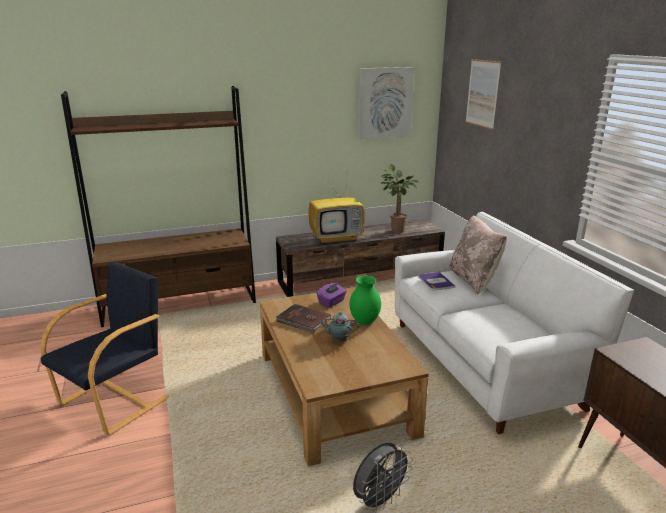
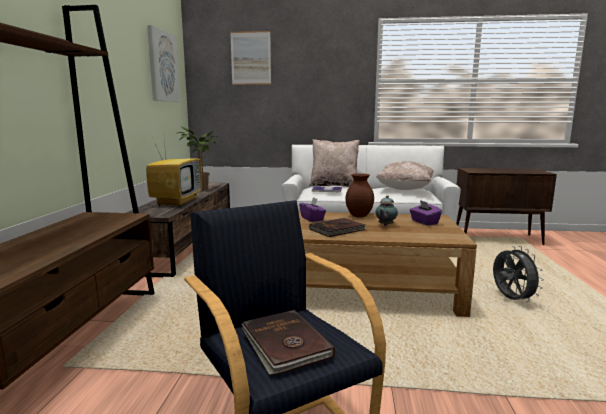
camera: 65 degrees left, 10 degrees down
green vase [350,276,381,325] -> brown vase [346,173,374,218]
none -> brown book [241,310,335,376]
none -> beige pillow [376,161,434,190]
none -> purple tissue box [410,200,442,225]

